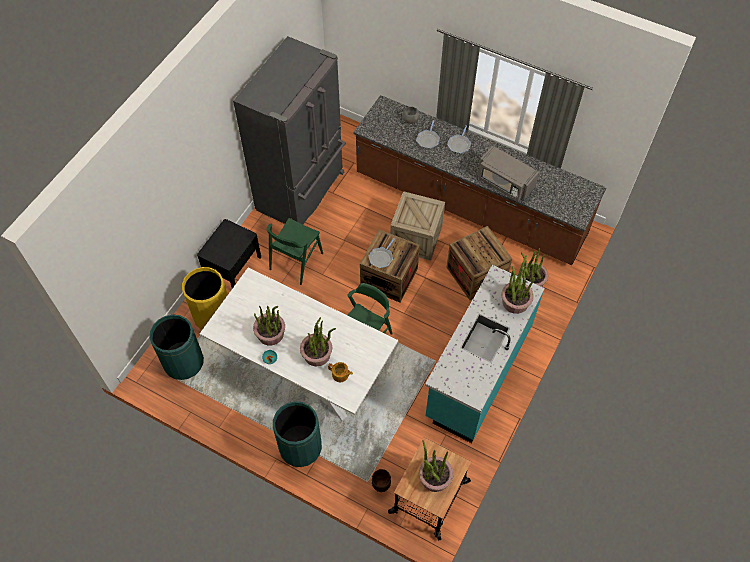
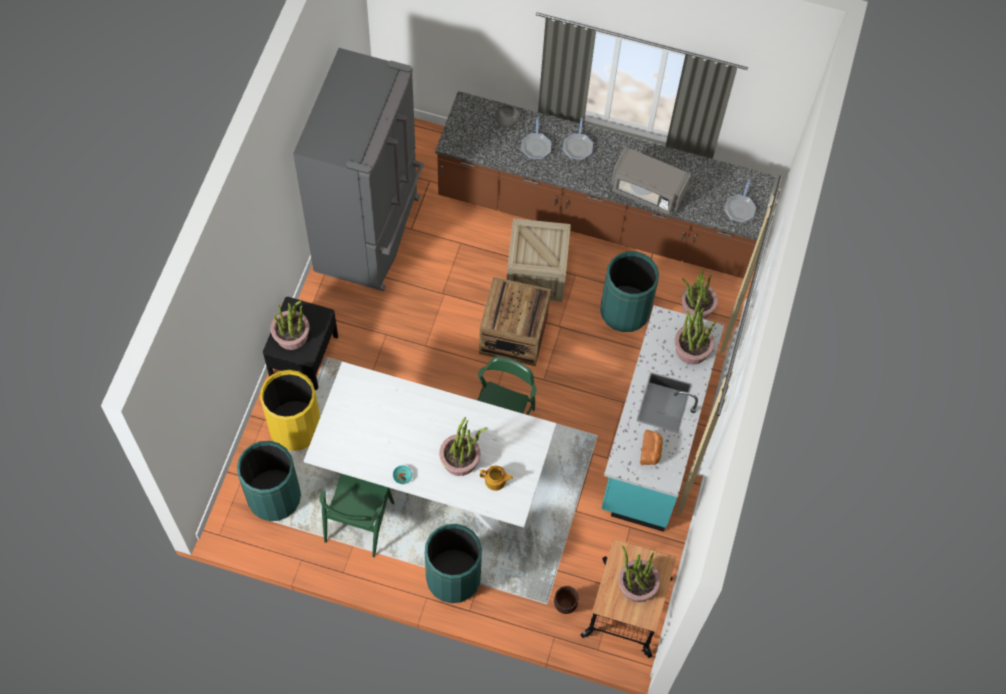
camera: 15 degrees left, 5 degrees up
potted plant [253,306,285,346] -> potted plant moved to [270,301,310,350]
green chair [267,218,323,285] -> green chair moved to [319,473,394,557]
frying pan [369,238,394,268] -> frying pan moved to [724,180,756,223]
crate [447,226,512,300] -> green trash can [600,251,659,332]
none -> bread [640,430,663,465]

